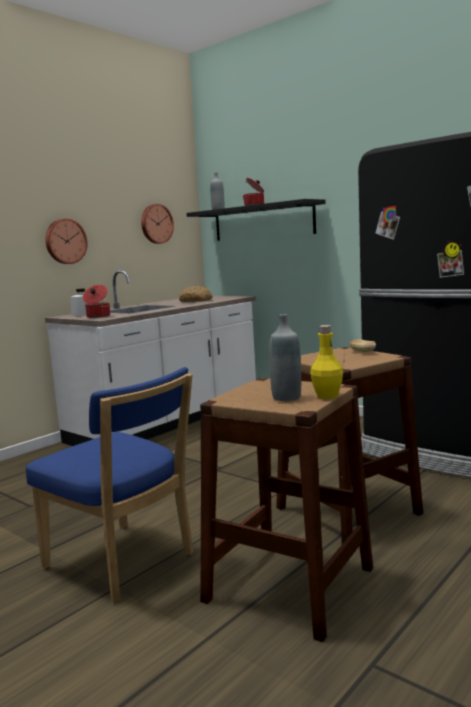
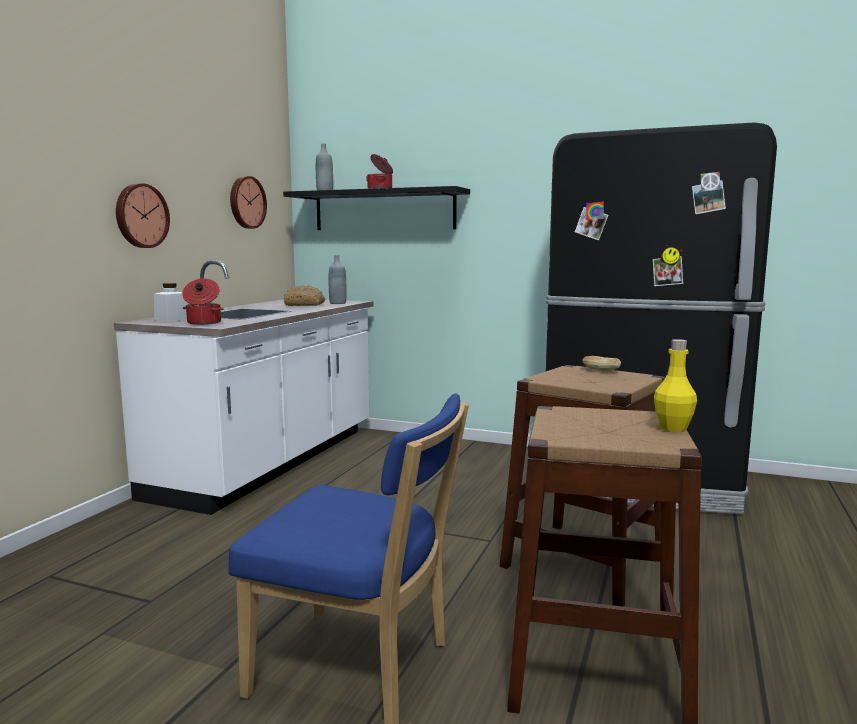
camera: 20 degrees left, 0 degrees up
grey bottle [269,314,301,401] -> grey bottle moved to [329,255,347,304]

